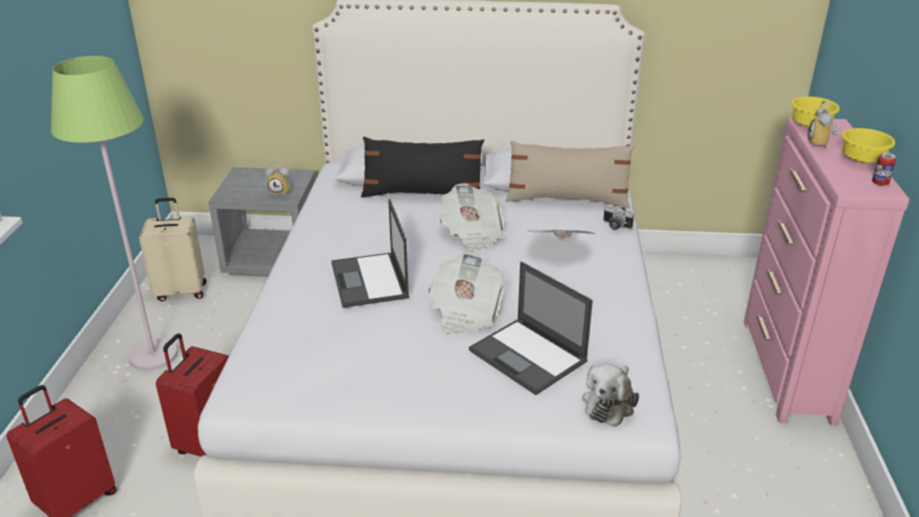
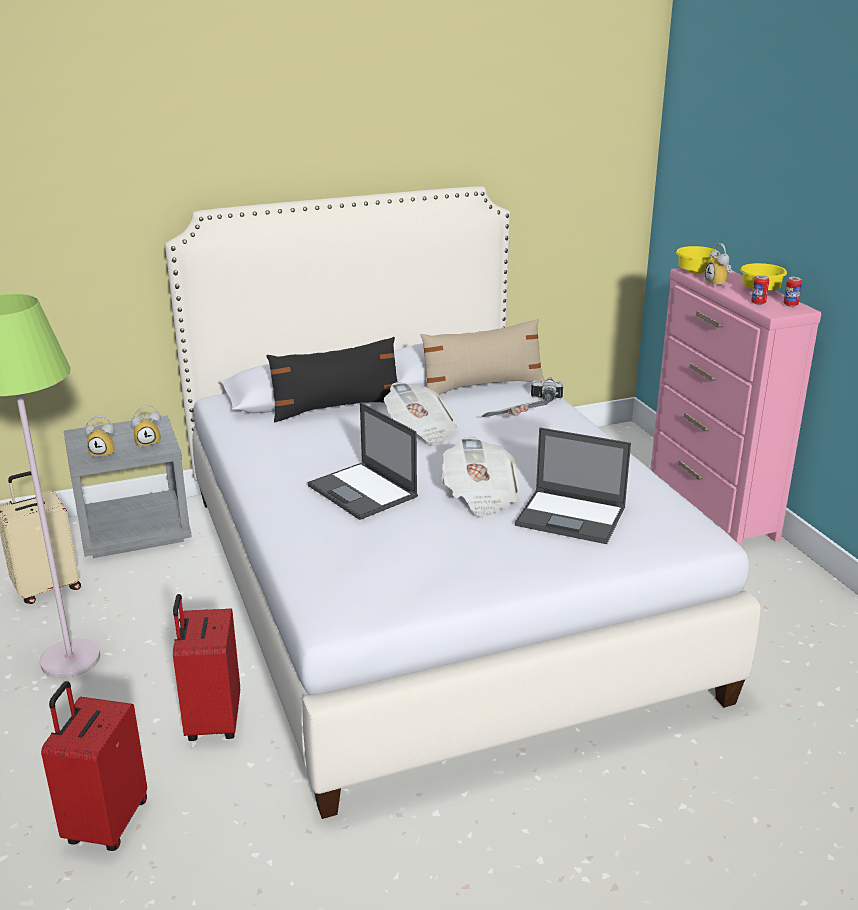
camera: 25 degrees left, 5 degrees down
plush toy [582,364,639,427] -> none
none -> alarm clock [85,415,115,458]
none -> can [751,275,769,305]

